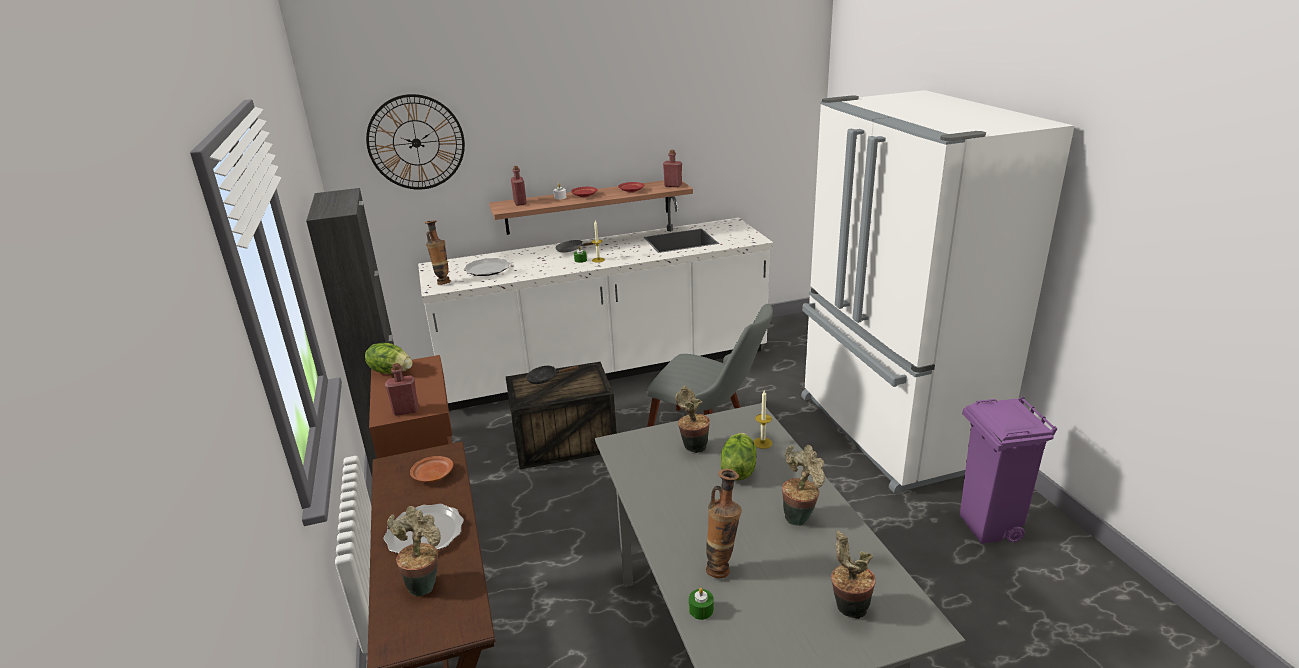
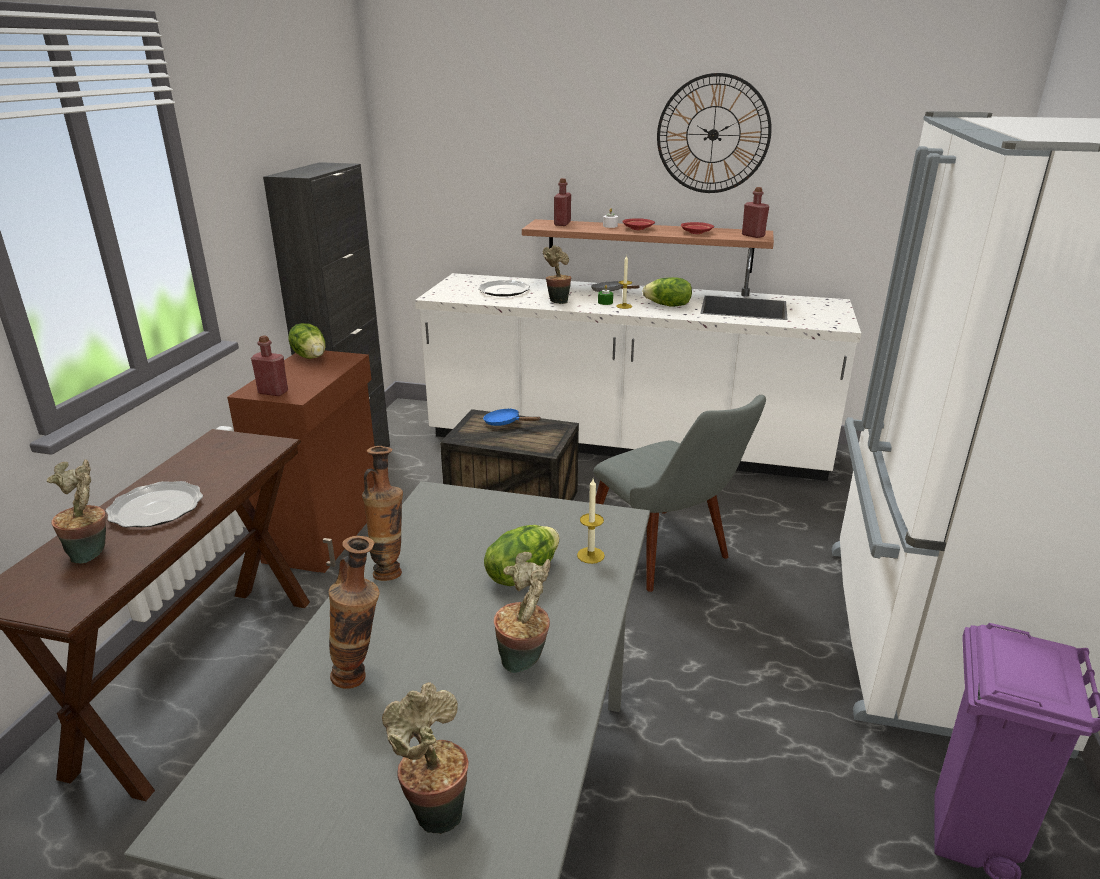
camera: 30 degrees right, 0 degrees up
wall clock [366,94,465,190] -> wall clock moved to [657,73,772,193]
brown plate [410,456,453,483] -> none
vase [425,220,451,285] -> vase moved to [362,446,403,581]
black frying pan [526,365,578,384] -> blue frying pan [483,408,541,426]
potted plant [675,385,710,453] -> potted plant moved to [543,245,572,304]
green candle [689,588,714,620] -> none
none -> lettuce [642,277,692,307]

